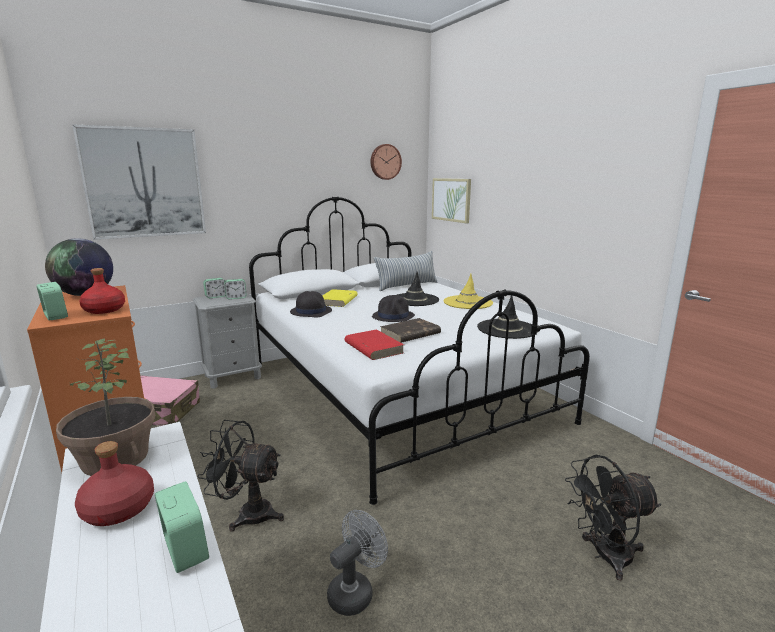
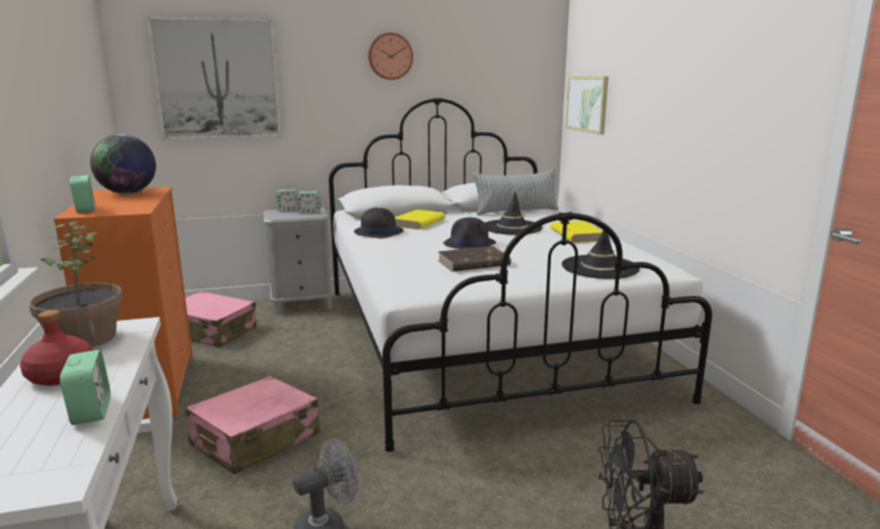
camera: 15 degrees right, 0 degrees up
red bottle [79,268,125,314] -> none
black fan [197,420,284,531] -> pink suitcase [185,376,320,475]
red book [344,329,404,360] -> none
wall clock [371,144,402,180] -> wall clock moved to [368,33,413,80]
yellow hat [443,274,493,309] -> yellow book [551,221,603,243]

